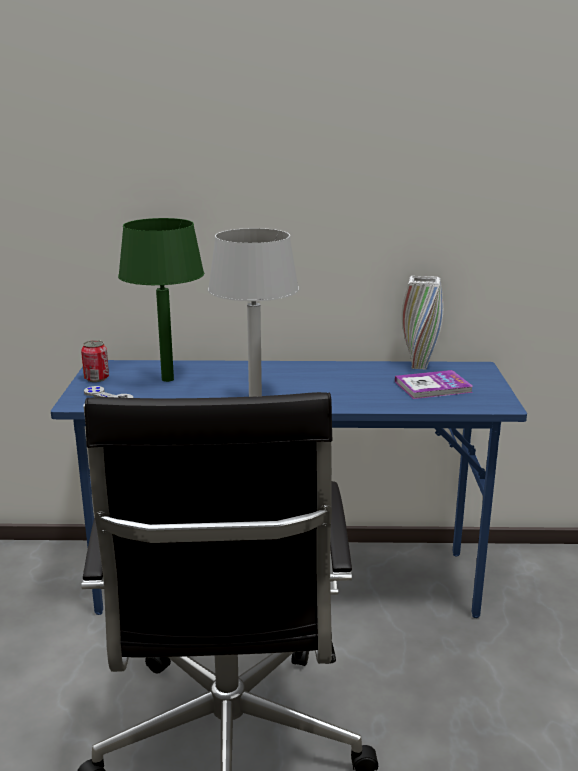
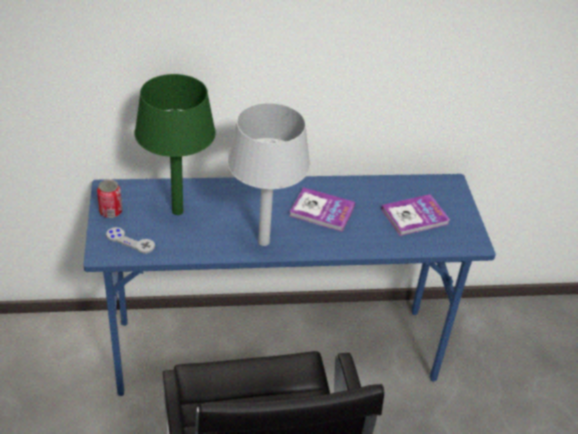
camera: 10 degrees left, 20 degrees up
white vase [401,276,443,370] -> none
none -> book [289,187,355,232]

